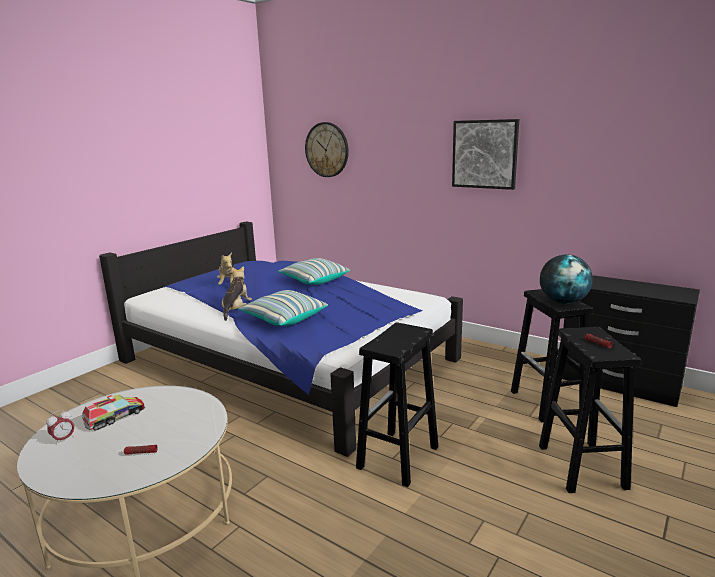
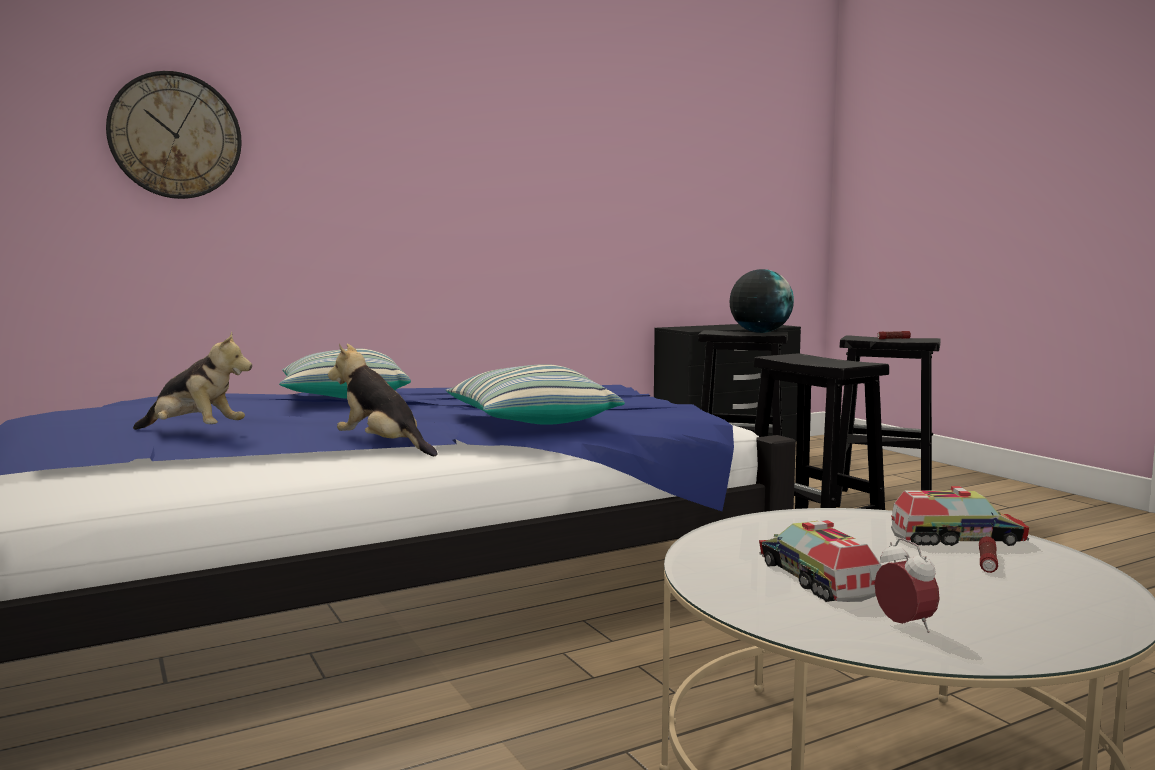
camera: 65 degrees left, 10 degrees down
picture [452,119,519,190] -> none
none -> toy truck [891,486,1029,546]

